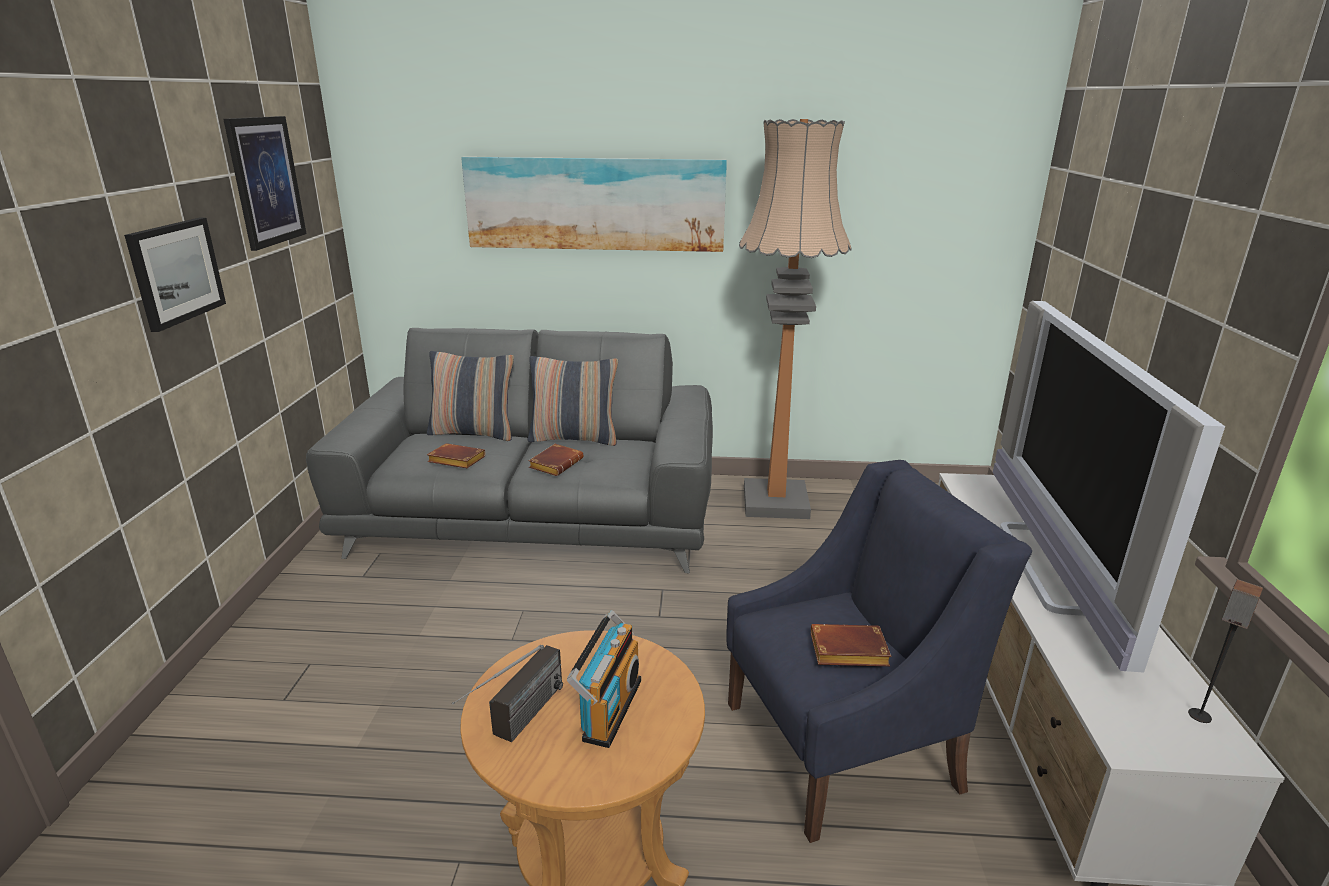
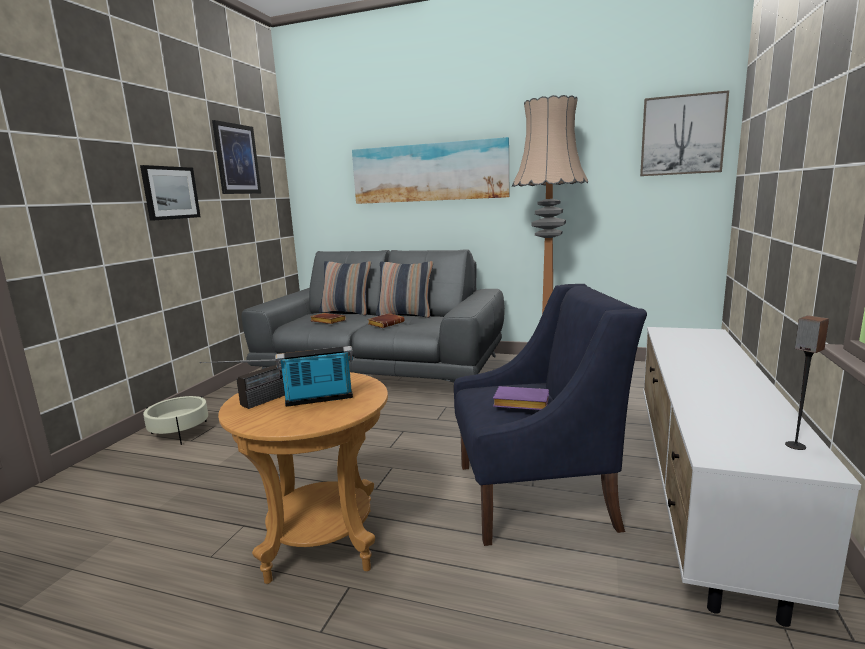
camera: 15 degrees right, 10 degrees down
radio [567,610,641,748] -> radio turned 135 degrees counterclockwise [275,346,353,407]
brown book [811,624,891,667] -> purple book [493,386,549,410]
television [993,301,1225,673] -> none
none -> beige planter [143,396,208,445]
none -> picture [640,90,729,176]

